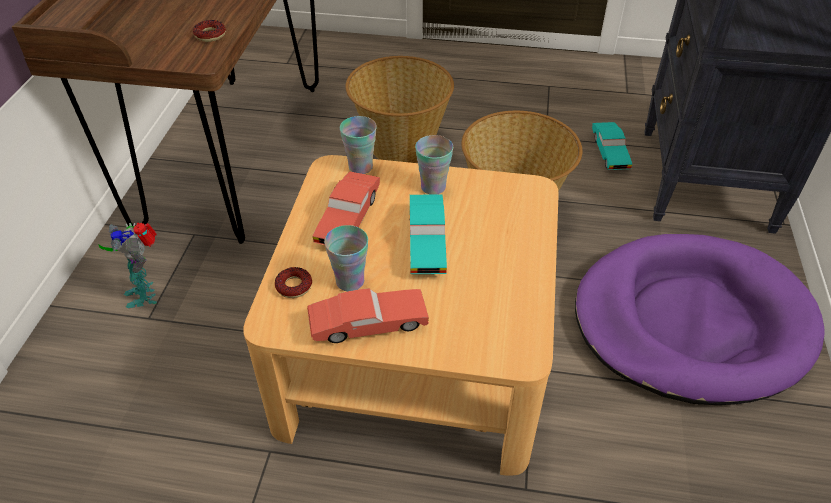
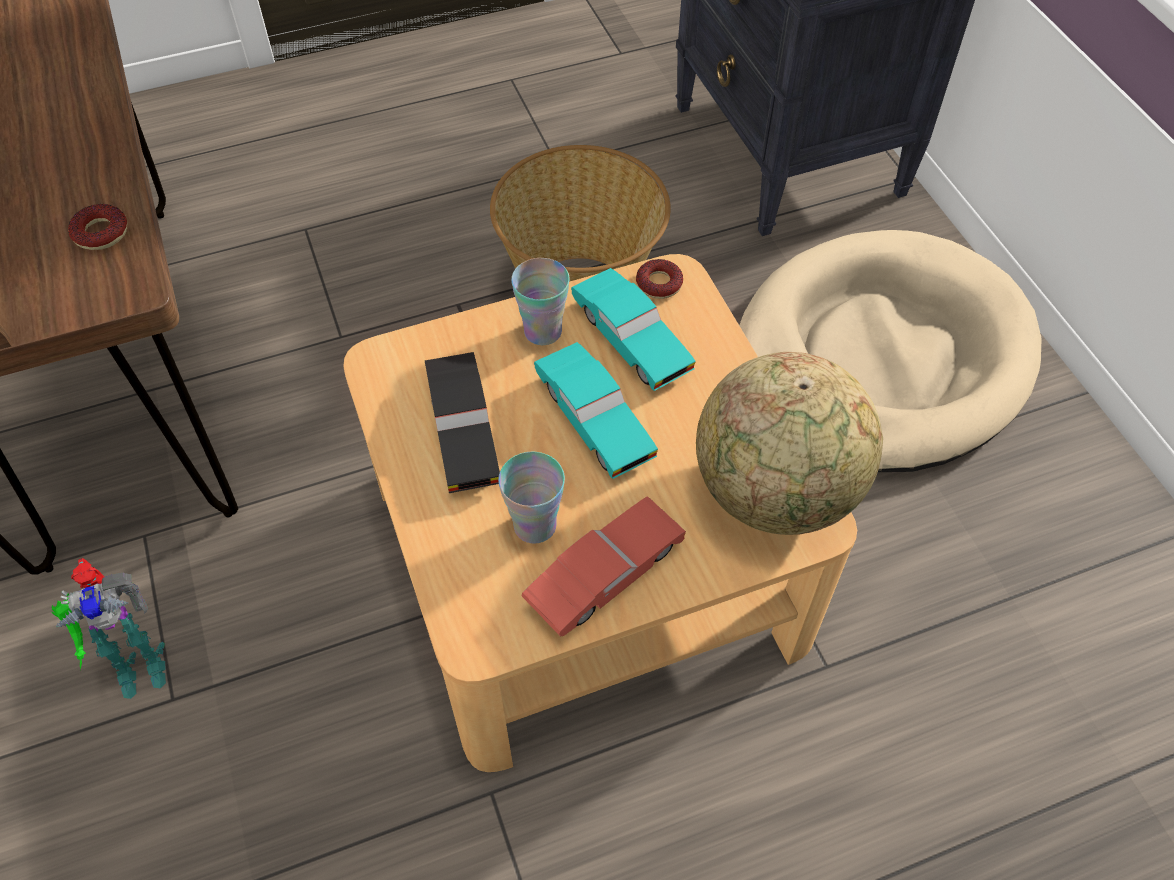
camera: 30 degrees left, 10 degrees up
toy robot [98,223,157,309] -> toy robot turned 60 degrees counterclockwise [52,558,166,699]
donut [275,267,312,298] -> donut moved to [636,259,683,299]
red toy car [313,171,380,245] -> black toy car [425,352,500,493]
cup [340,116,377,174] -> none
basket [346,56,454,163] -> none
purple dog bed [575,234,825,405] -> beige dog bed [739,230,1042,472]
turquoise toy car [592,122,632,170] -> turquoise toy car moved to [571,268,696,391]
none -> globe [696,352,883,535]

